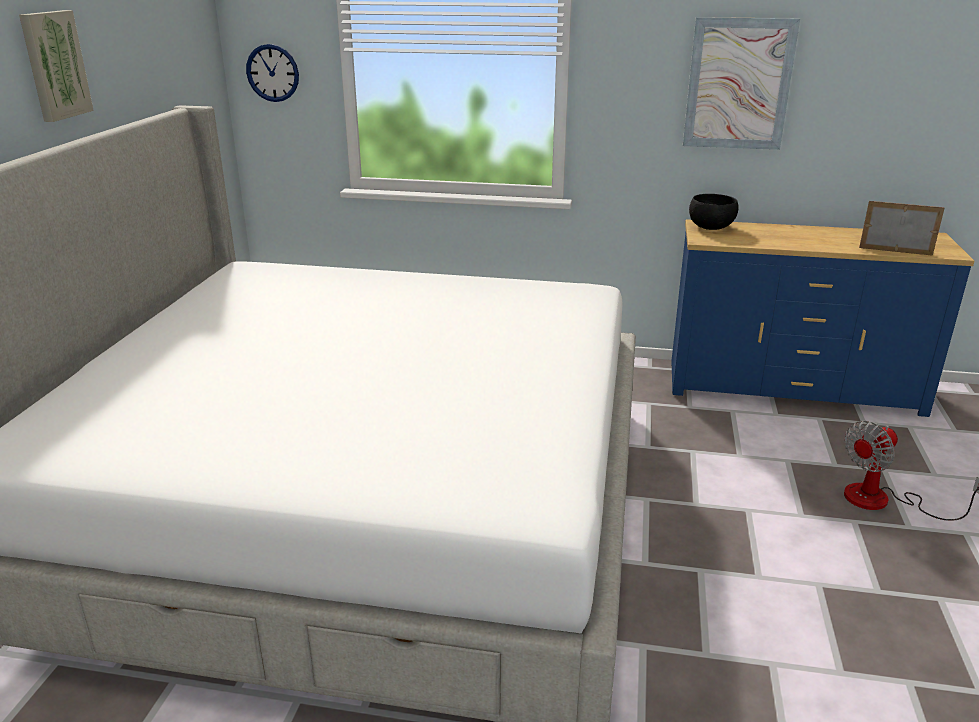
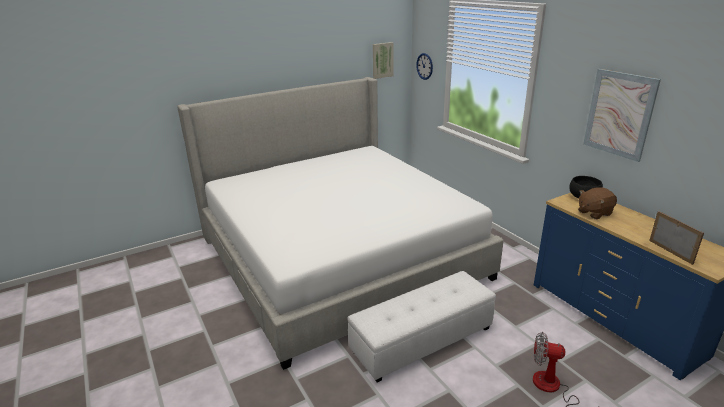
camera: 50 degrees right, 0 degrees up
picture [19,10,94,122] -> picture moved to [373,42,394,79]
none -> white ottoman [347,271,496,382]
none -> brown plush toy [578,187,617,219]

